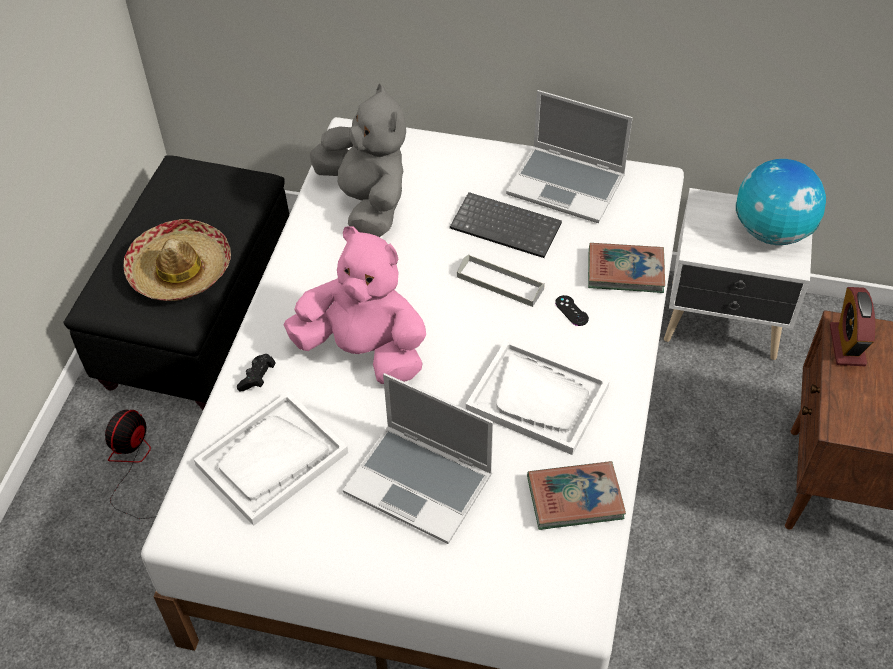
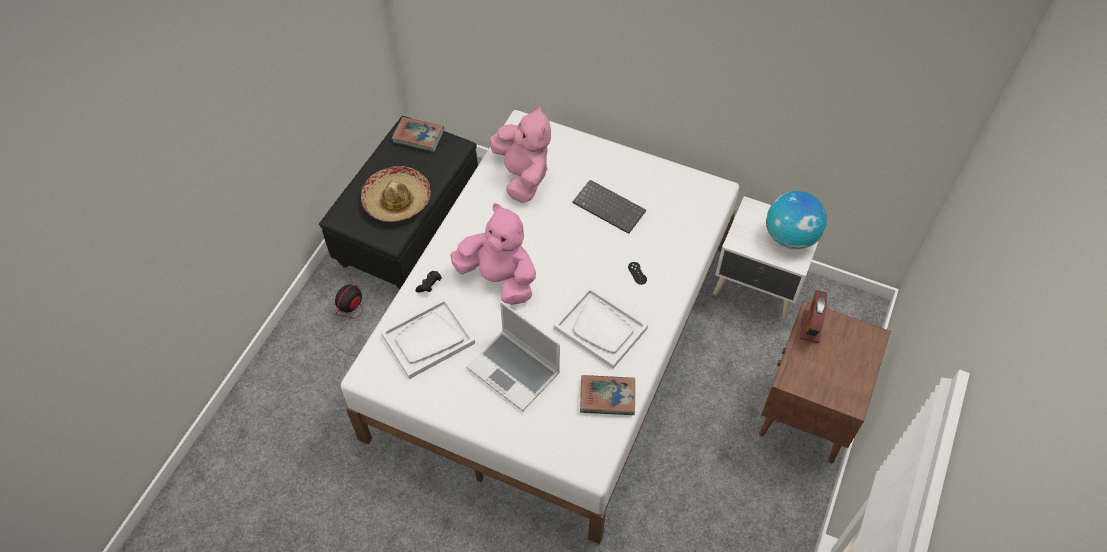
camera: 10 degrees right, 5 degrees up
grey plush toy [310,84,406,237] -> pink plush toy [490,105,551,203]
grey tray [457,254,545,307] -> none
laptop [506,90,633,223] -> none
book [588,243,665,293] -> book moved to [392,117,444,152]

